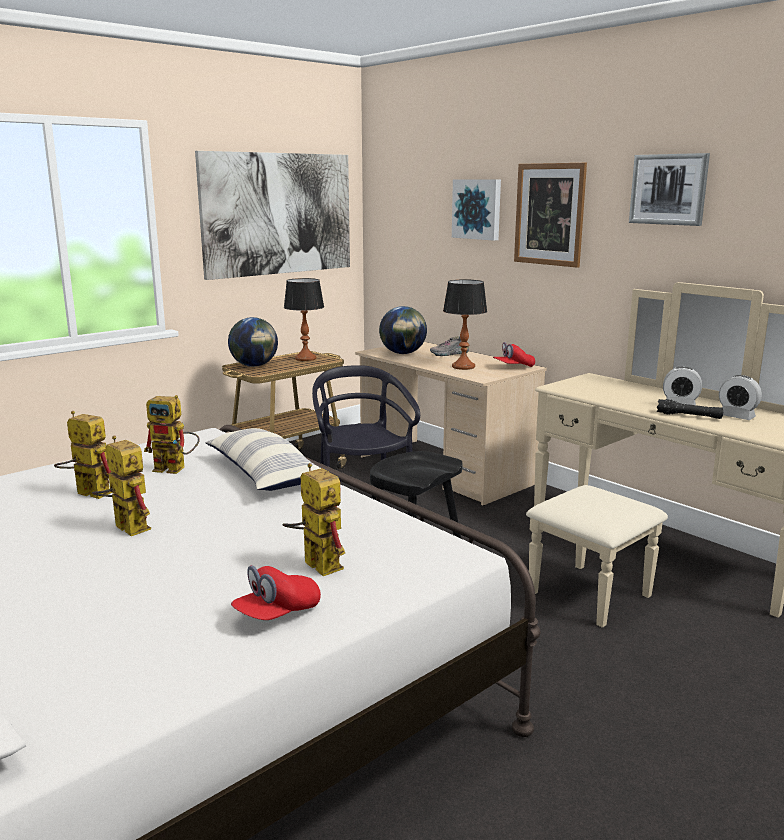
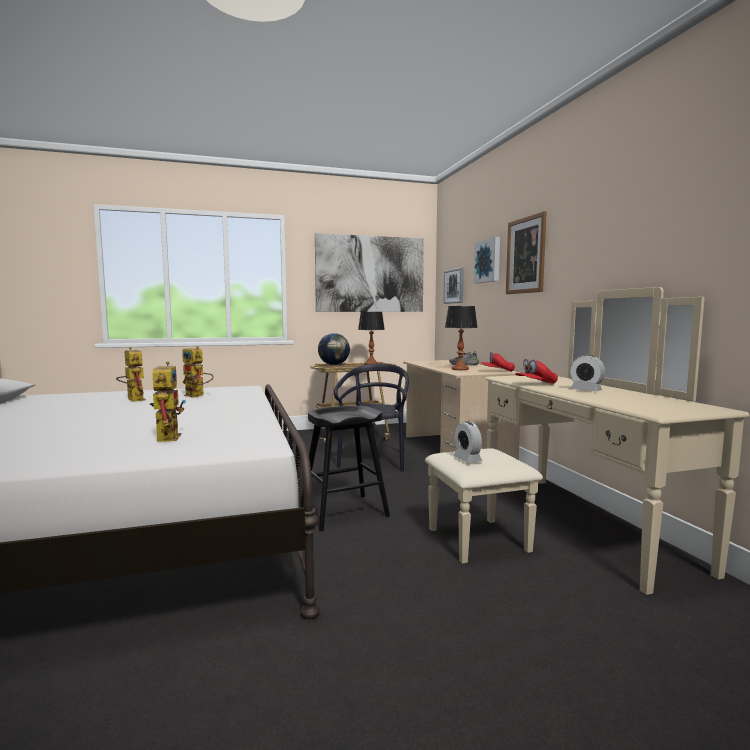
camera: 25 degrees right, 10 degrees down
toy robot [92,436,151,536] -> none
pillow [205,428,321,491] -> none
red cap [231,565,321,620] -> red cap moved to [515,359,558,384]
globe [379,306,427,354] -> none
picture [629,153,710,226] -> picture moved to [443,267,464,304]
black flashlight [657,399,723,419] -> none
alarm clock [719,375,762,420] -> alarm clock moved to [453,422,482,463]

